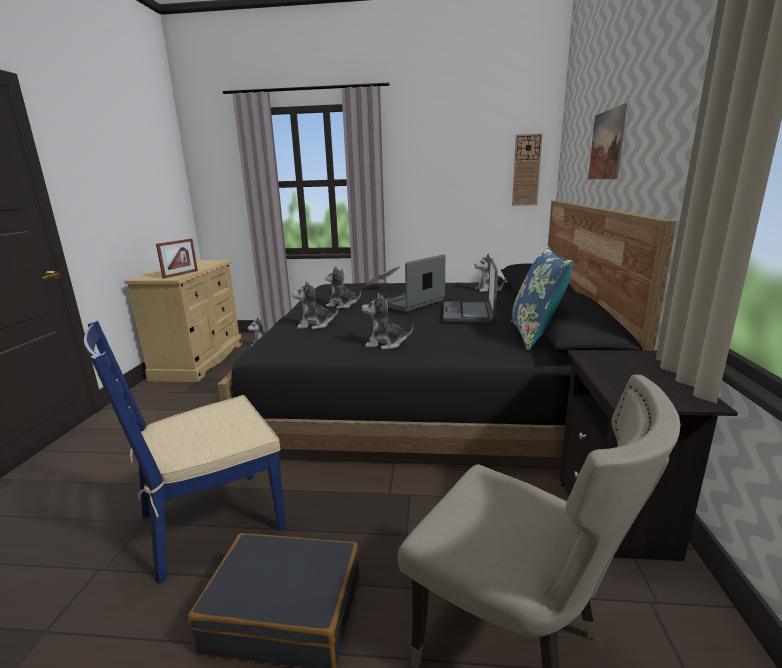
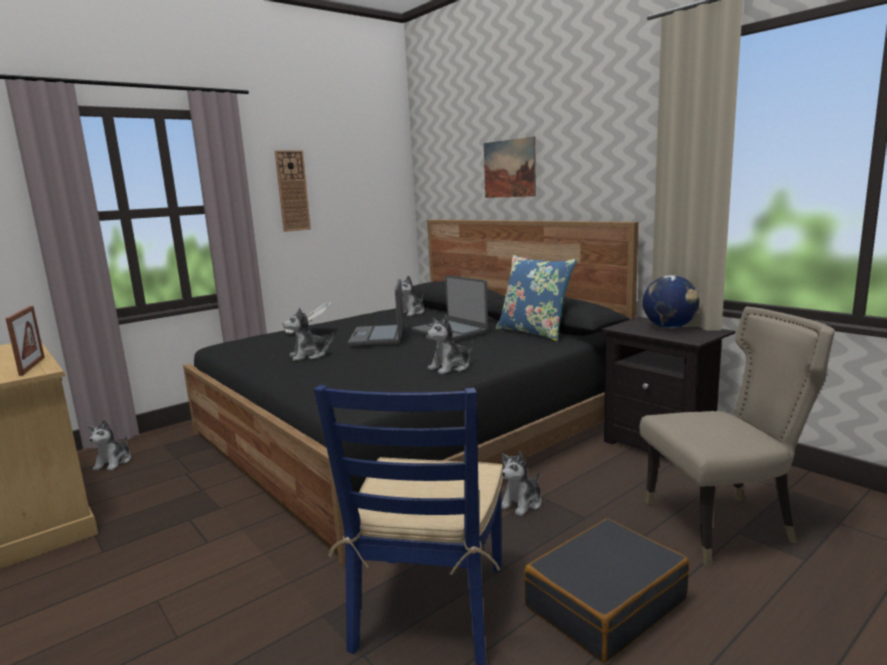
camera: 45 degrees left, 5 degrees down
plush toy [292,280,338,330] -> plush toy moved to [501,451,542,516]
wall clock [512,134,543,206] -> wall clock moved to [275,150,311,232]
none -> globe [643,275,699,328]

